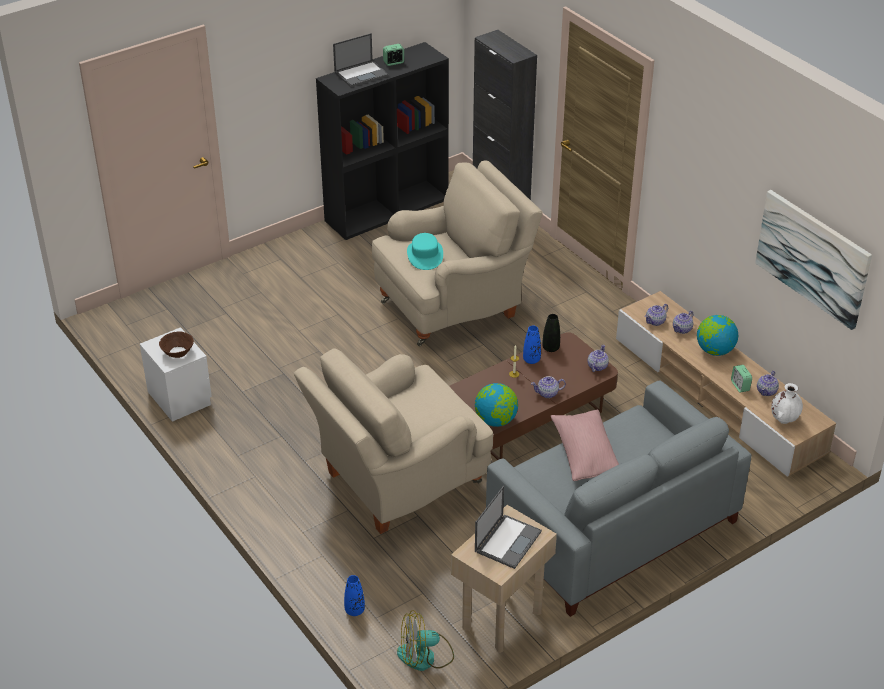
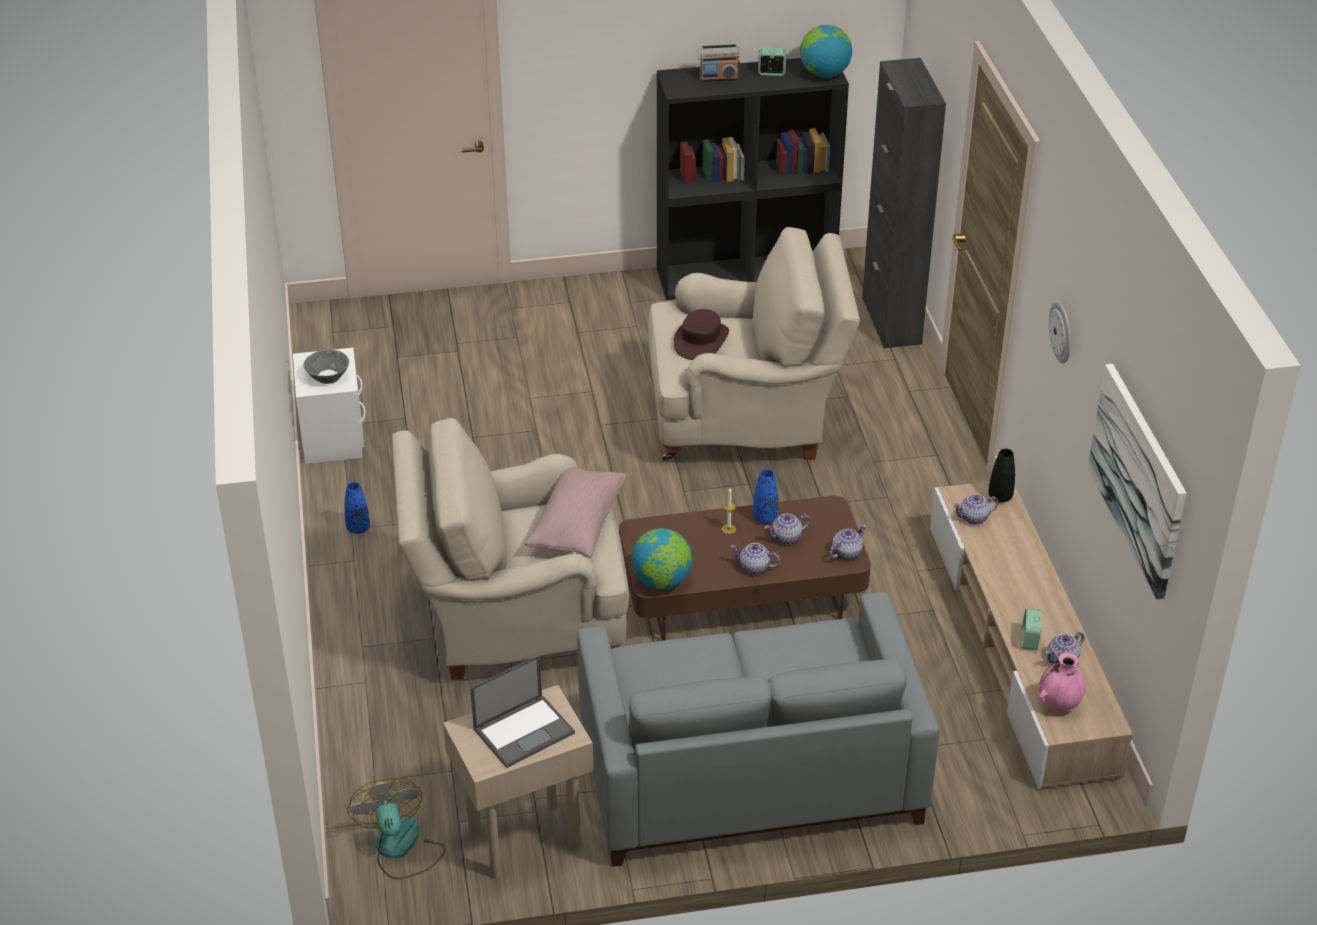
camera: 25 degrees right, 0 degrees up
brown bowl [159,331,194,358] -> grey bowl [303,350,349,384]
laptop [333,33,389,87] -> radio [698,44,740,82]
blue vase [344,575,365,616] -> blue vase moved to [344,482,370,534]
fan [397,610,454,671] -> fan turned 60 degrees clockwise [347,777,446,879]
turquoise hat [407,233,443,270] -> brown hat [673,309,729,360]
black vase [542,314,560,352] -> black vase moved to [988,449,1015,502]
pink pillow [551,410,619,481] -> pink pillow moved to [524,467,627,558]
teapot [673,311,693,334] -> teapot moved to [764,513,810,545]
globe [697,315,738,356] -> globe moved to [800,25,852,78]
white vase [771,383,803,424] -> pink vase [1039,653,1086,711]
none -> wall clock [1049,302,1071,363]

